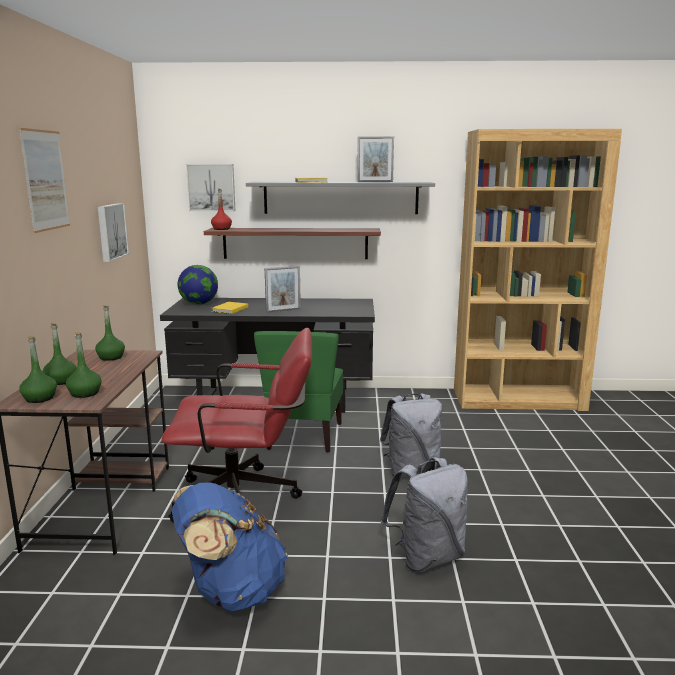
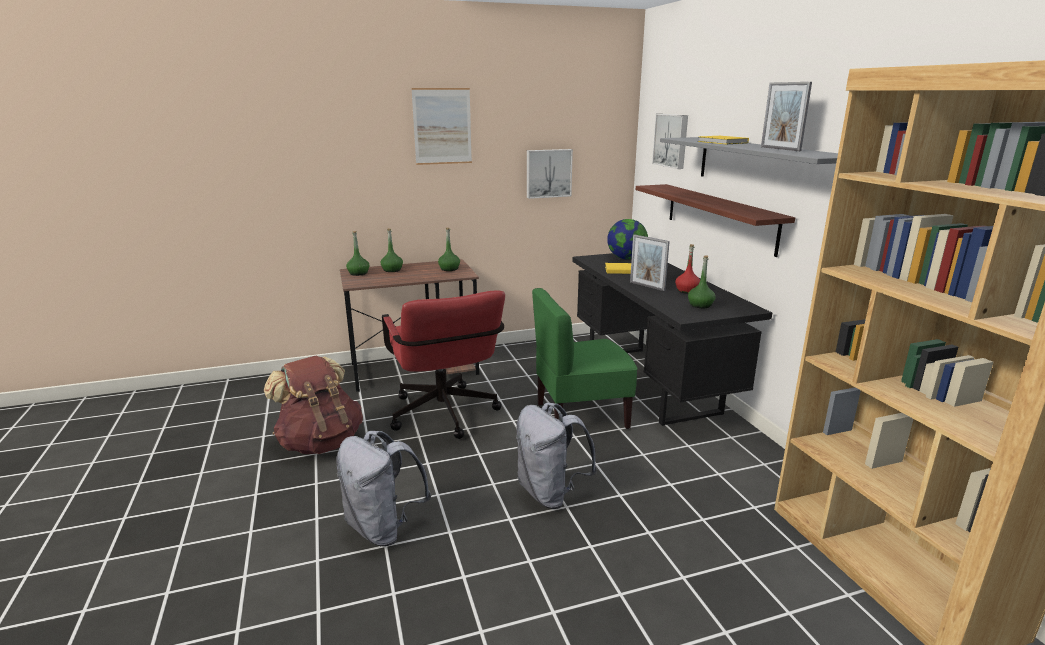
camera: 70 degrees right, 5 degrees up
green bottle [66,332,102,398] -> green bottle moved to [688,255,715,308]
blue backpack [172,482,288,611] -> brown backpack [264,356,363,454]
red bottle [211,189,232,230] -> red bottle moved to [675,244,700,294]

